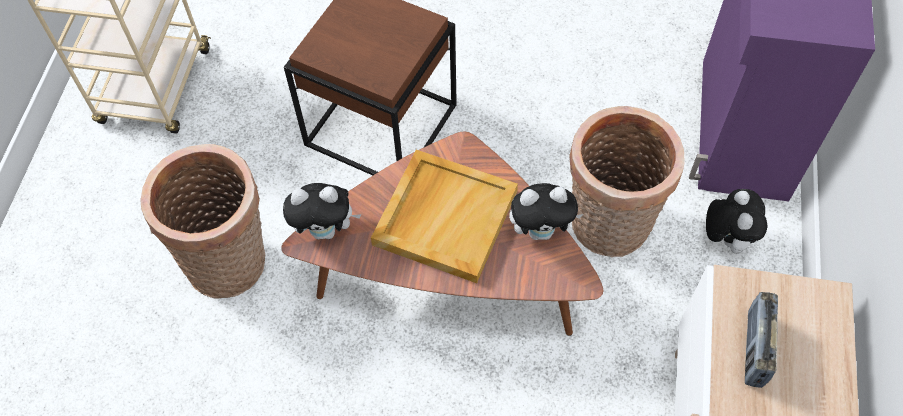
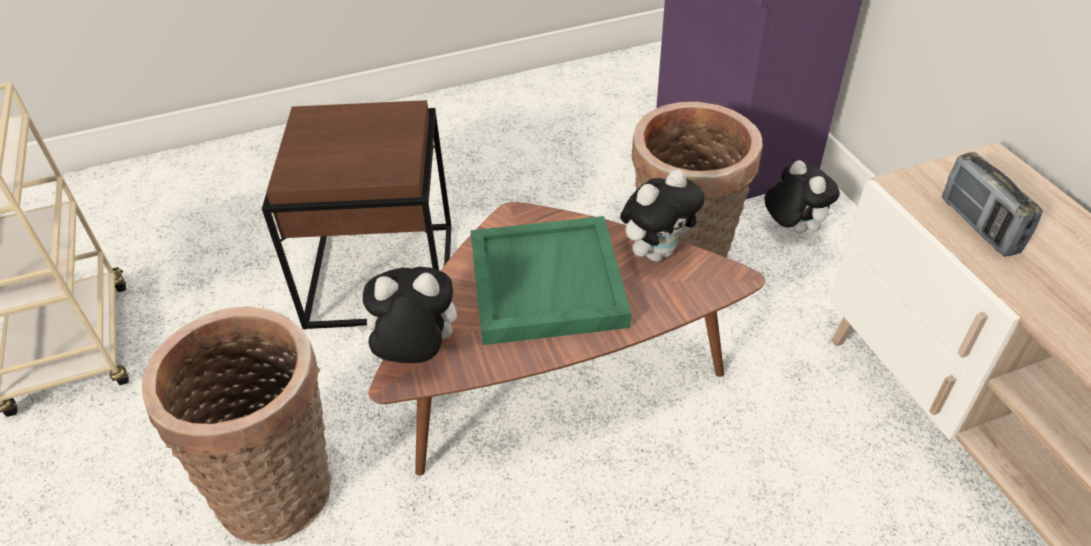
camera: 30 degrees left, 15 degrees down
plush toy [283,183,361,239] -> plush toy turned 150 degrees counterclockwise [356,267,457,363]
beige tray [371,150,518,283] -> green tray [470,216,631,345]

